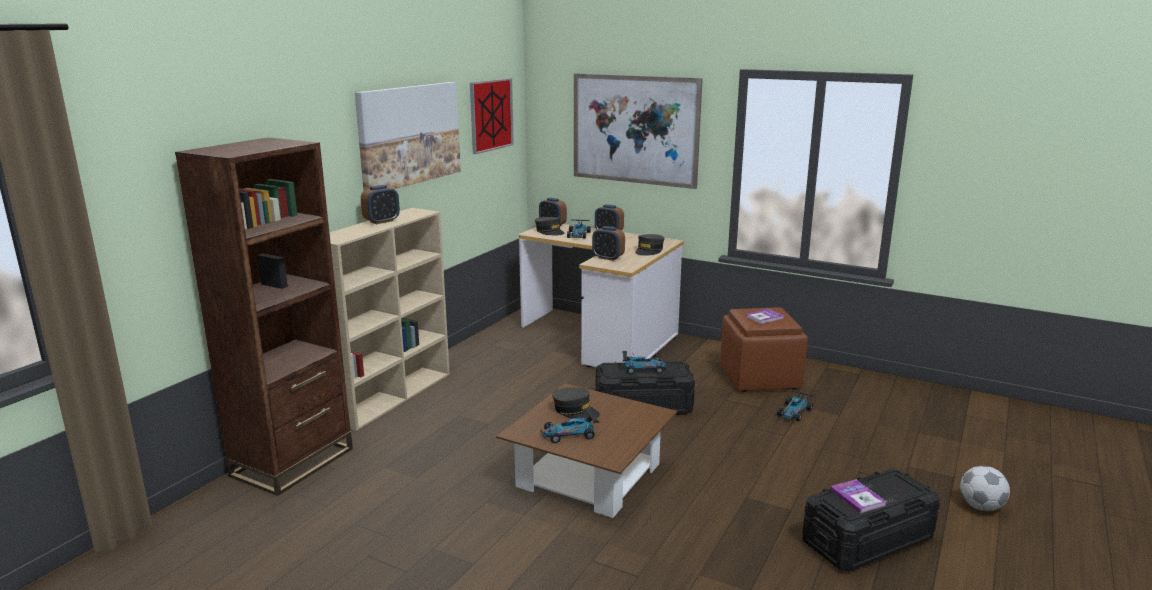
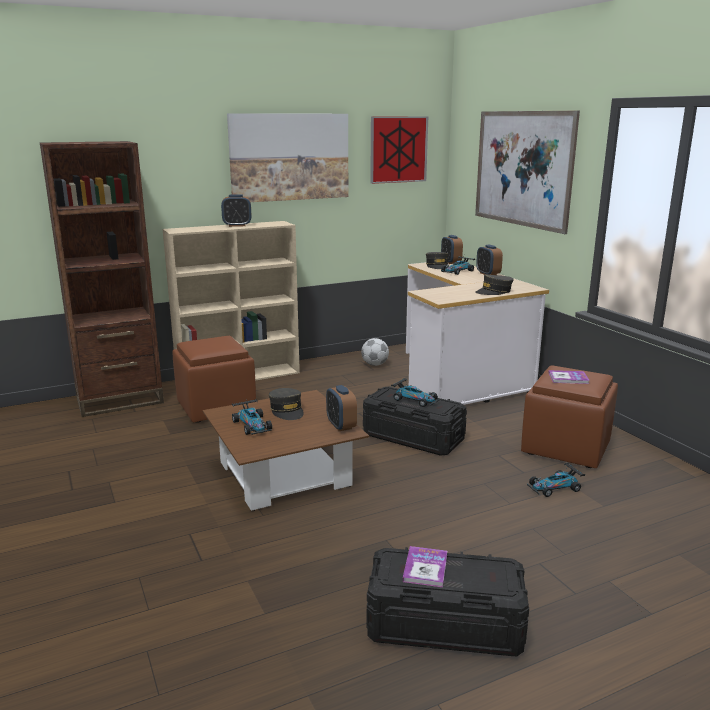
camera: 35 degrees right, 0 degrees up
toy car [540,409,599,443] -> toy car turned 135 degrees counterclockwise [232,399,272,435]
alarm clock [592,226,625,261] -> alarm clock moved to [326,385,357,431]
football [960,466,1010,511] -> football moved to [361,338,389,366]
none -> brown ottoman [172,336,256,423]

